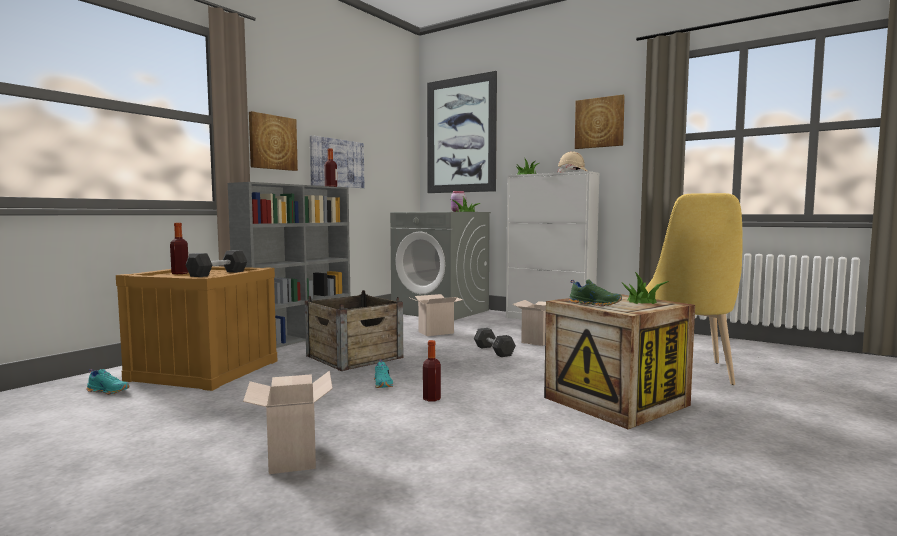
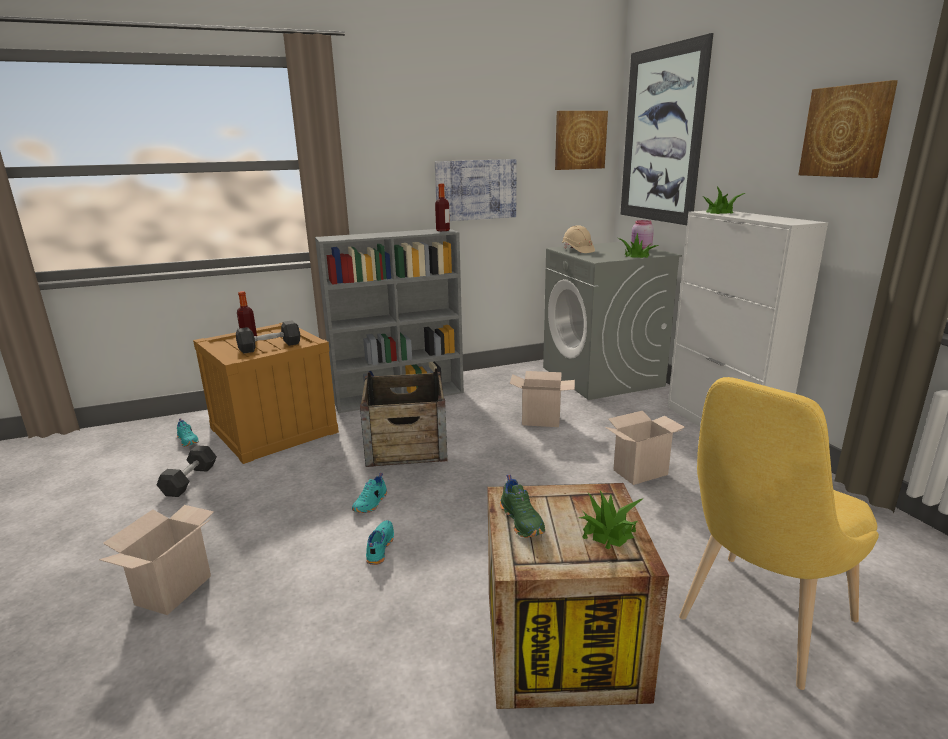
camera: 35 degrees right, 15 degrees up
picture [249,111,298,171] -> picture moved to [555,111,608,170]
bottle [423,340,441,401] -> turquoise shoe [366,520,394,565]
grey dumbbell [474,328,516,357] -> grey dumbbell moved to [156,445,217,497]
beige hard hat [557,151,587,173] -> beige hard hat moved to [562,225,595,253]

